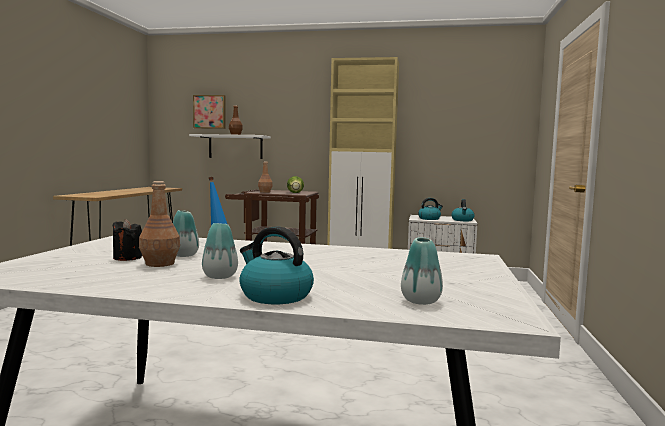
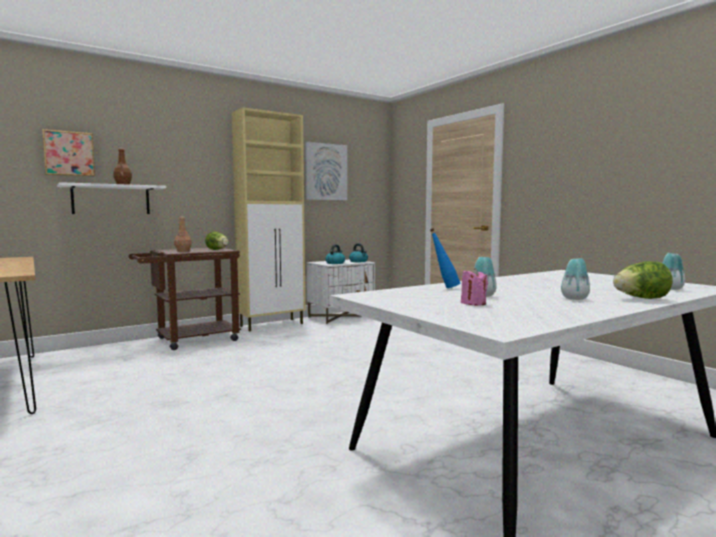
camera: 45 degrees left, 0 degrees up
black candle [112,219,142,261] -> pink candle [461,268,488,306]
brown bottle [139,181,180,267] -> none
kettle [239,226,314,304] -> lettuce [613,261,673,299]
none -> picture [305,142,347,200]

